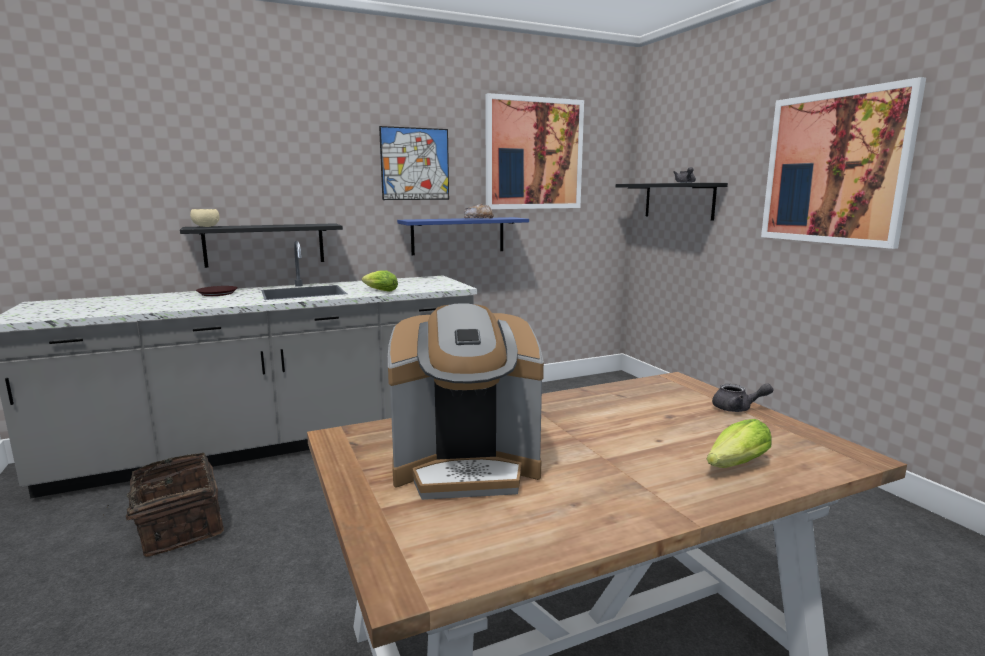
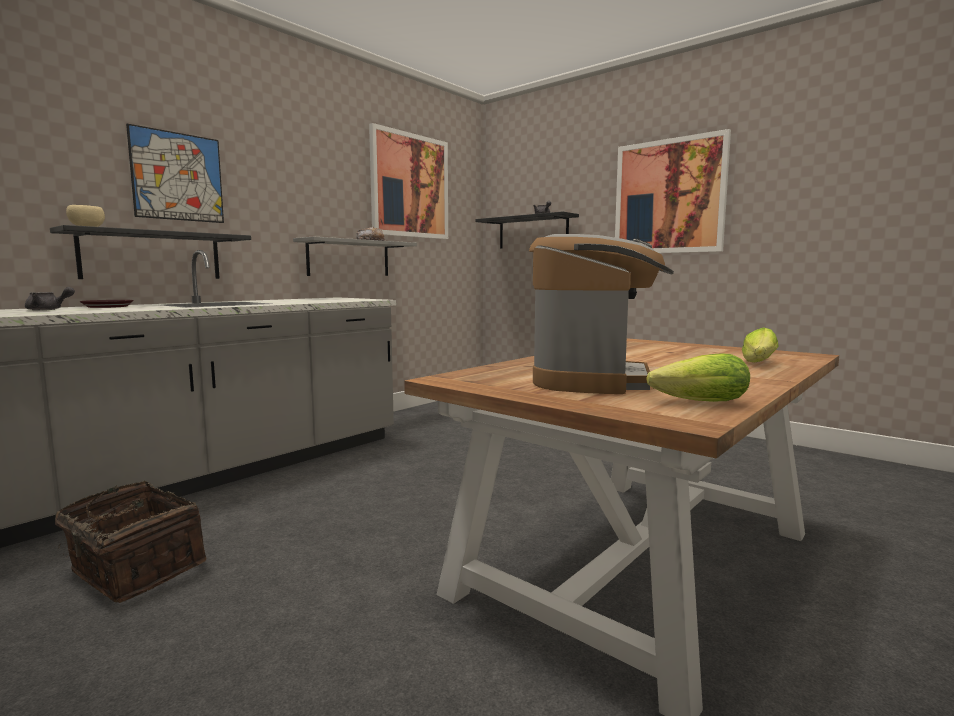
camera: 25 degrees left, 5 degrees down
lettuce [362,270,398,291] -> lettuce moved to [646,353,750,402]
picture [379,126,449,200] -> picture moved to [126,124,224,223]
coffee machine [388,303,544,500] -> coffee machine turned 45 degrees counterclockwise [529,234,674,394]
blue shelf [397,217,529,255] -> grey shelf [293,237,417,276]
grey teapot [712,383,773,412] -> grey teapot moved to [25,287,75,310]

